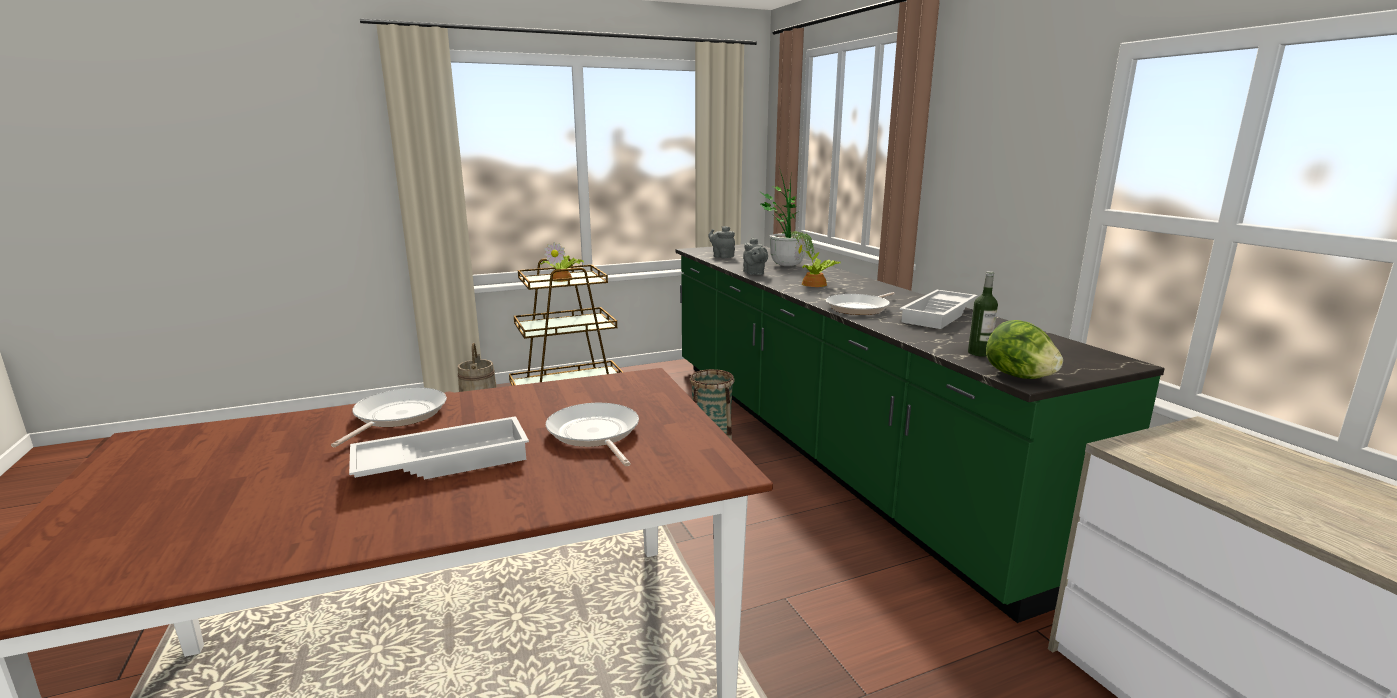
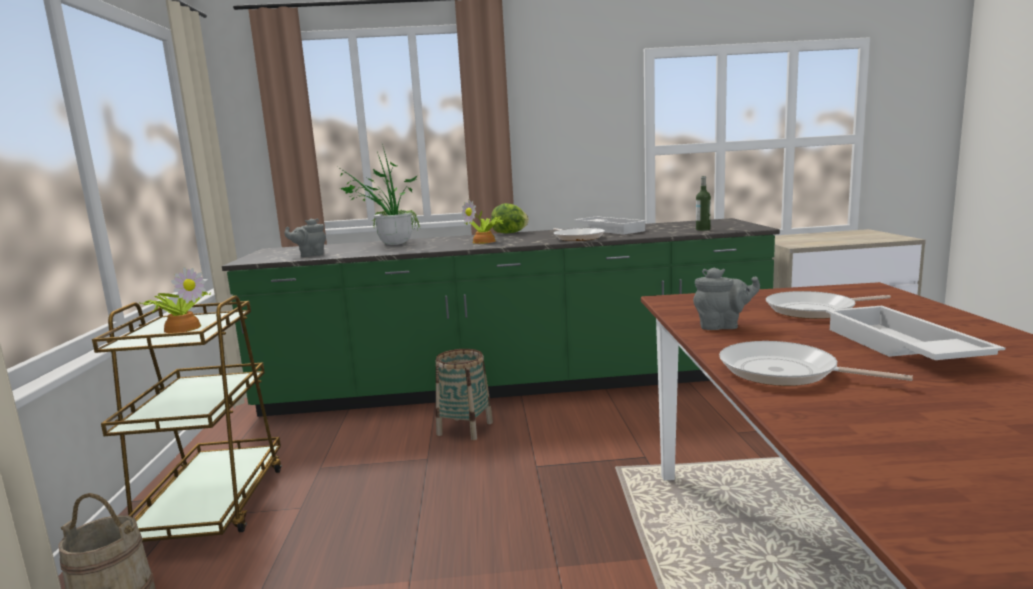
camera: 70 degrees left, 5 degrees down
grey teapot [743,237,768,275] -> grey teapot moved to [693,267,760,330]
lettuce [986,320,1063,379] -> lettuce moved to [491,203,529,233]

